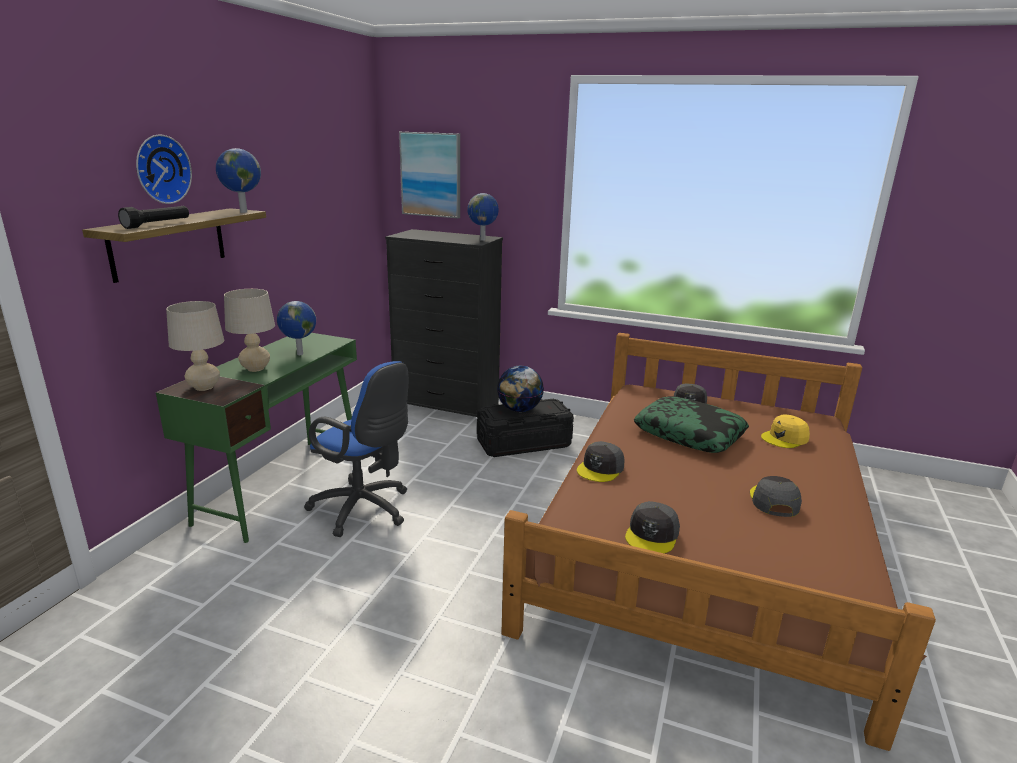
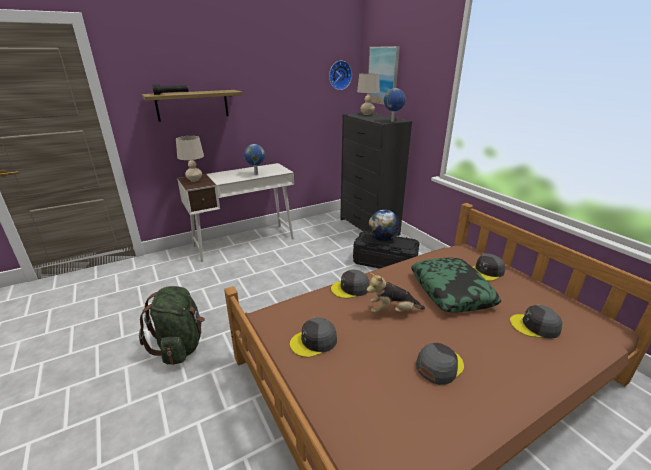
camera: 40 degrees right, 5 degrees up
wall clock [136,134,192,204] -> wall clock moved to [329,61,352,90]
green desk [156,333,357,543] -> white desk [177,163,294,262]
globe [216,148,261,213] -> none
beige table lamp [224,289,275,372] -> beige table lamp moved to [357,73,380,115]
blue office chair [304,361,409,537] -> none
yellow cap [761,415,810,448] -> grey cap [510,305,562,339]
none -> green backpack [139,286,205,365]
none -> plush toy [366,273,425,313]

